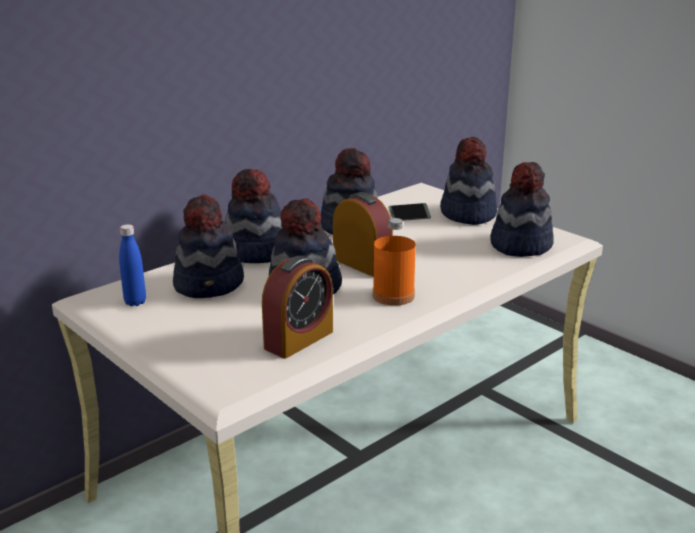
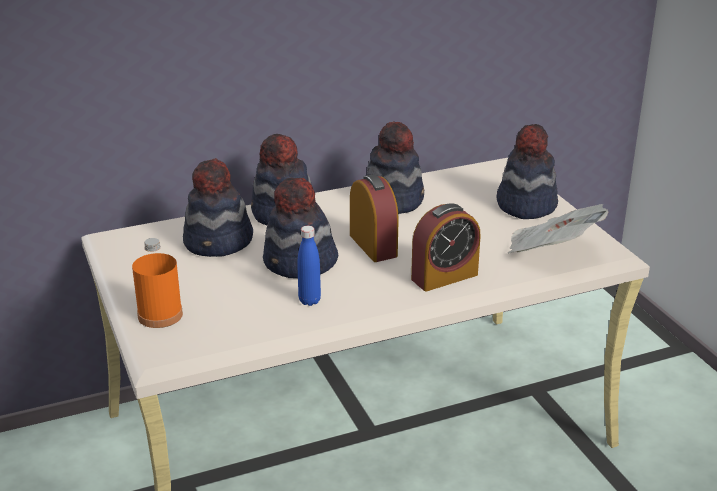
camera: 20 degrees right, 5 degrees up
blue bottle [119,224,146,306] -> blue bottle moved to [297,226,321,306]
alarm clock [262,256,333,359] -> alarm clock moved to [411,204,480,291]
orange bottle [373,218,416,306] -> orange bottle moved to [132,238,183,328]
phone [388,203,431,221] -> none
hat [490,162,554,257] -> newspaper [508,204,609,254]

